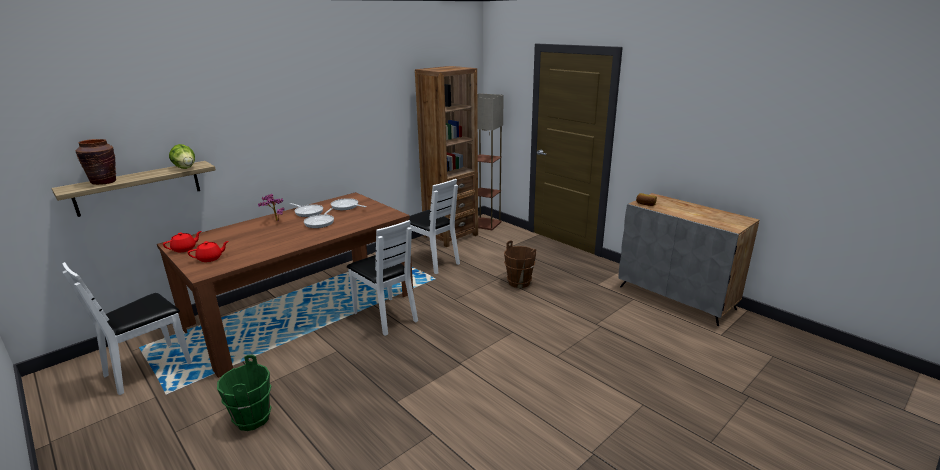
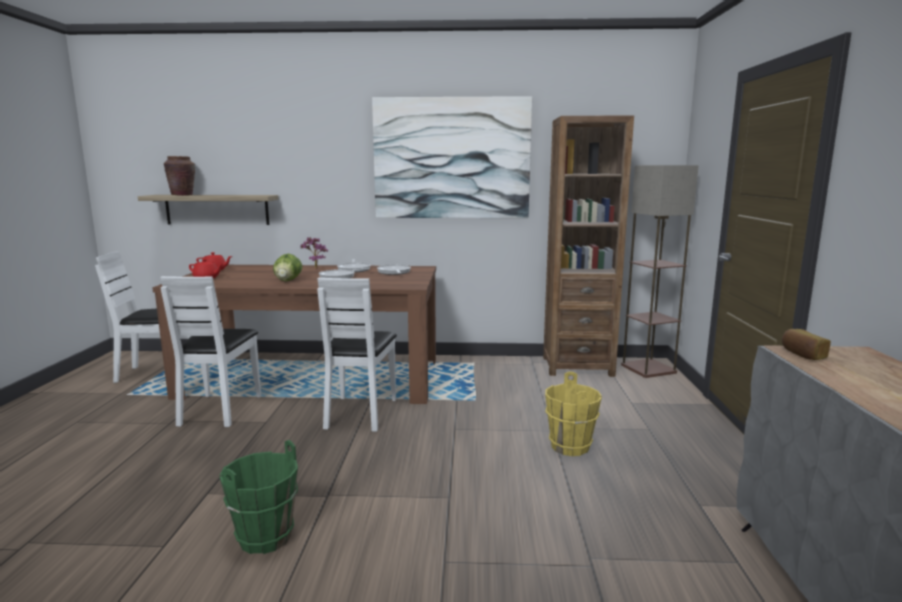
camera: 45 degrees right, 10 degrees down
lettuce [169,144,195,169] -> lettuce moved to [273,254,302,281]
green bucket [217,355,272,431] -> green bucket moved to [219,440,298,554]
white chair [409,179,460,274] -> white chair moved to [160,276,261,427]
brown bucket [504,240,536,288] -> yellow bucket [545,372,602,456]
none -> picture [372,96,532,218]

